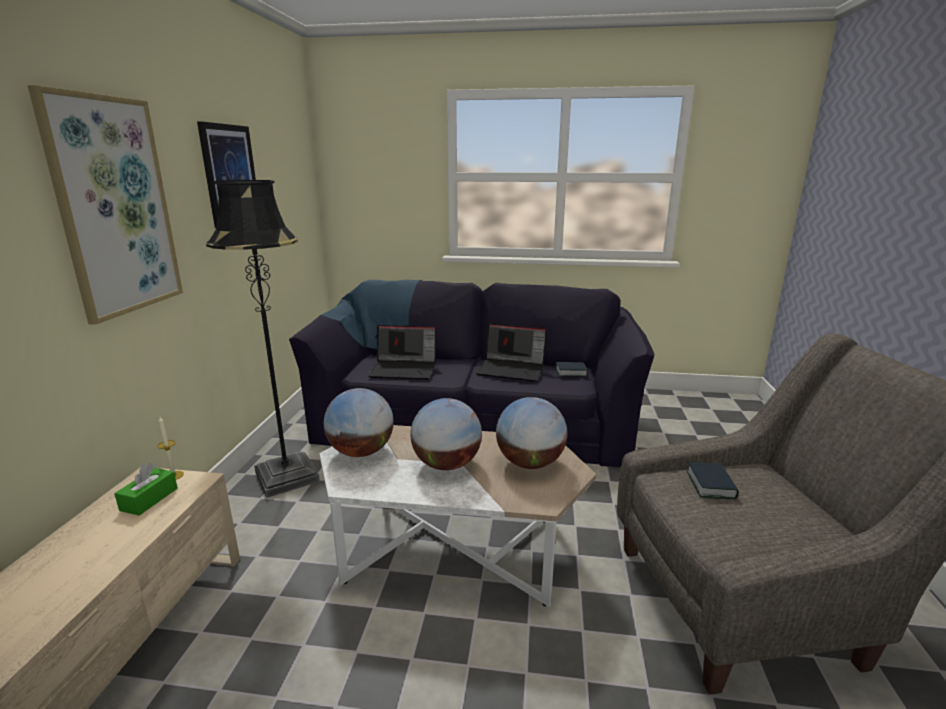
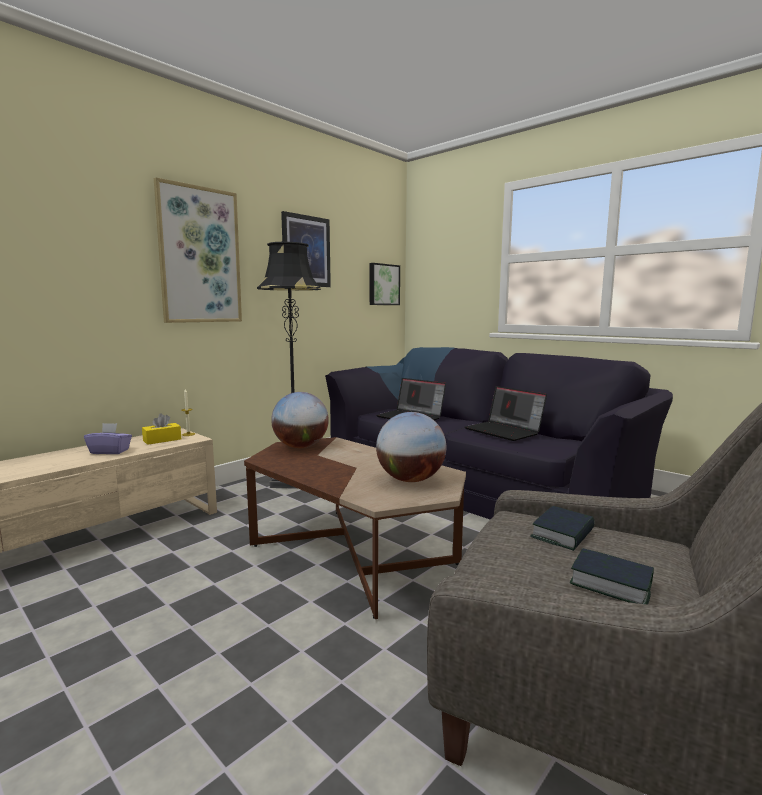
camera: 35 degrees right, 10 degrees down
green tissue box [114,463,178,516] -> yellow tissue box [142,413,181,445]
white coffee table [319,425,596,607] -> brown coffee table [244,437,466,619]
globe [410,398,482,470] -> none
book [555,362,587,377] -> book moved to [570,548,654,604]
none -> purple tissue box [84,423,132,454]
none -> picture [370,263,400,305]

